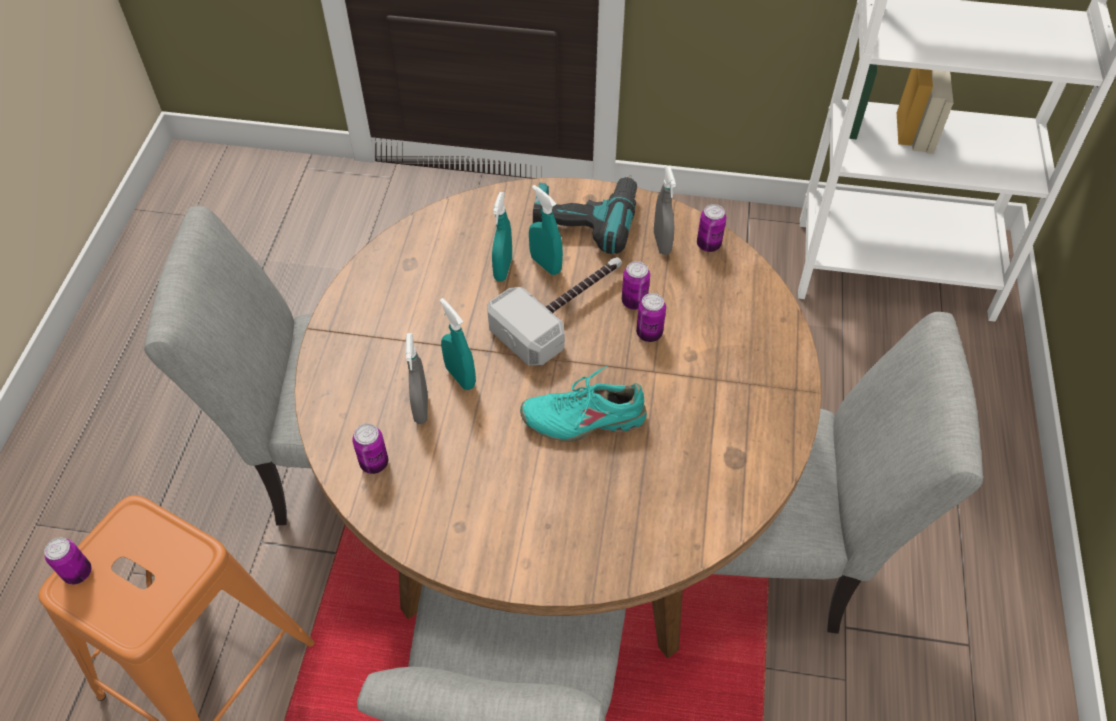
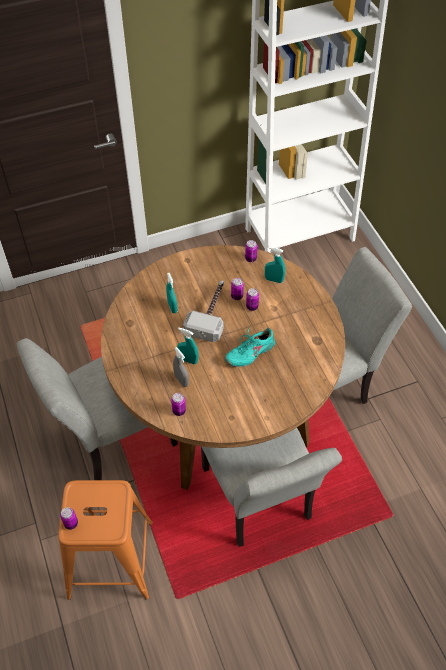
camera: 30 degrees left, 0 degrees up
turquoise spray bottle [529,185,563,275] -> turquoise spray bottle moved to [265,246,285,283]
power drill [533,175,637,254] -> none
grey spray bottle [654,166,676,255] -> none

